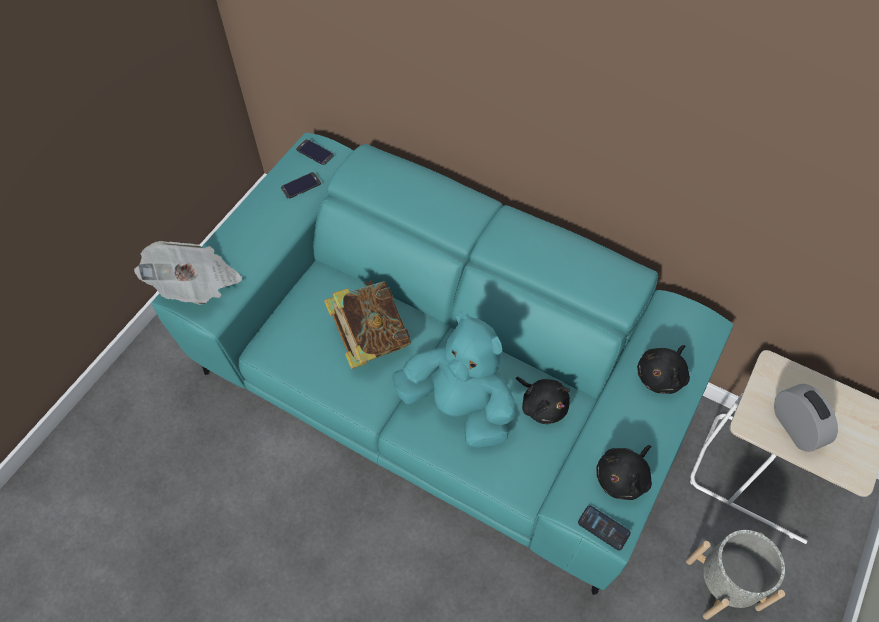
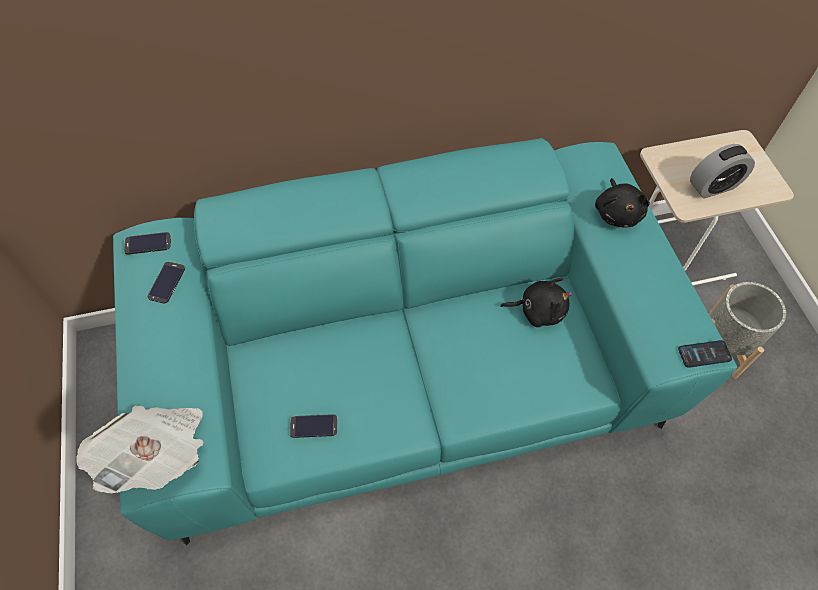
camera: 45 degrees left, 0 degrees up
book [324,281,411,369] -> none
turquoise plush toy [392,311,516,448] -> none
black plush toy [596,445,652,500] -> none
alarm clock [774,384,838,452] -> alarm clock turned 135 degrees clockwise [690,144,755,199]
none -> phone [290,414,337,438]

